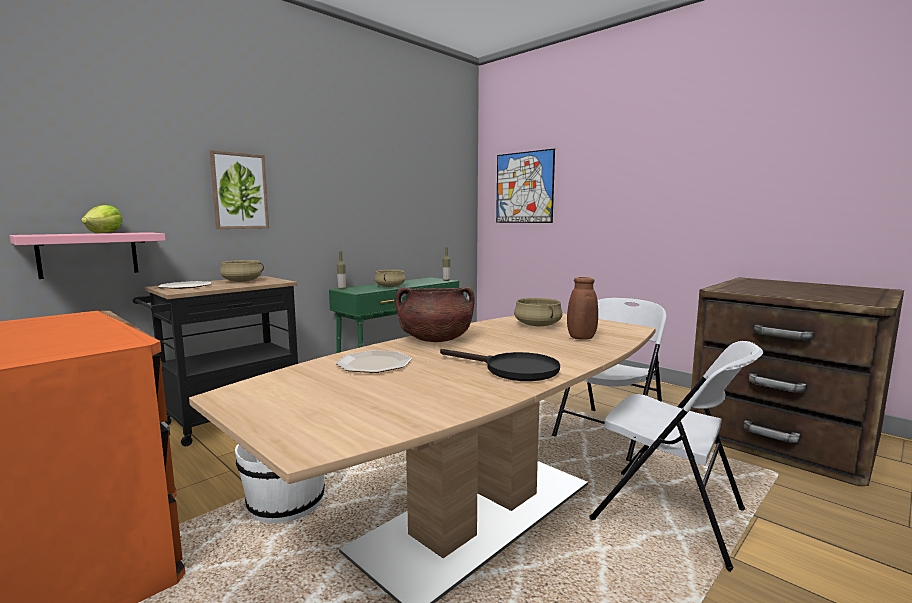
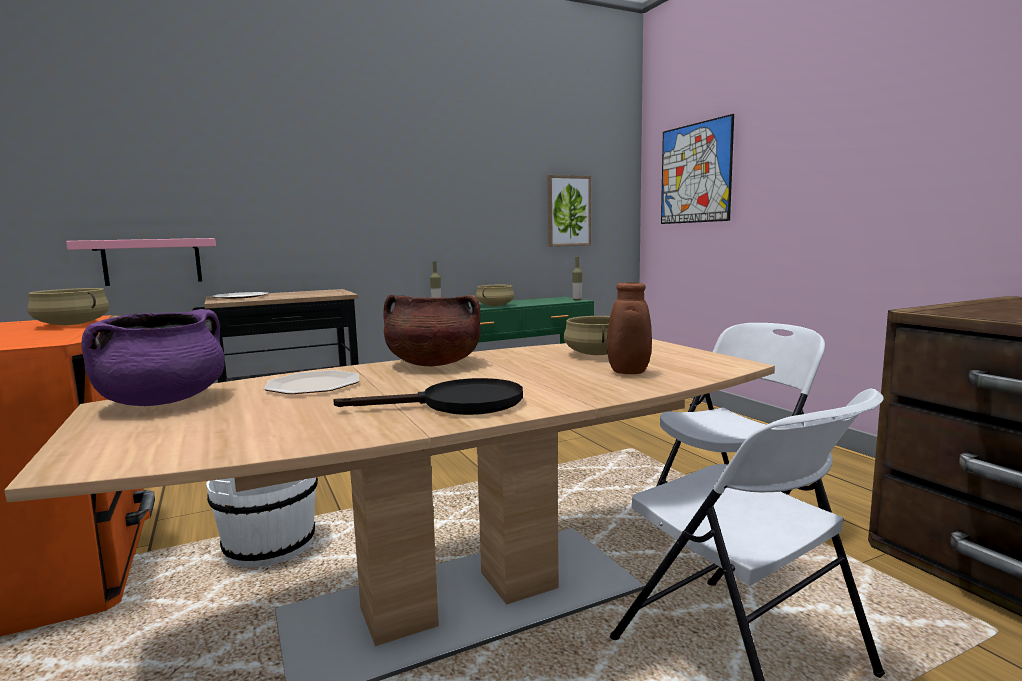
camera: 20 degrees right, 0 degrees up
lettuce [81,205,123,233] -> none
picture [209,150,269,229] -> picture moved to [548,175,591,247]
beige cooking pot [220,260,264,282] -> beige cooking pot moved to [27,288,110,325]
black frying pan [440,349,560,381] -> black frying pan turned 60 degrees counterclockwise [333,378,523,415]
none -> purple cooking pot [82,309,225,406]

